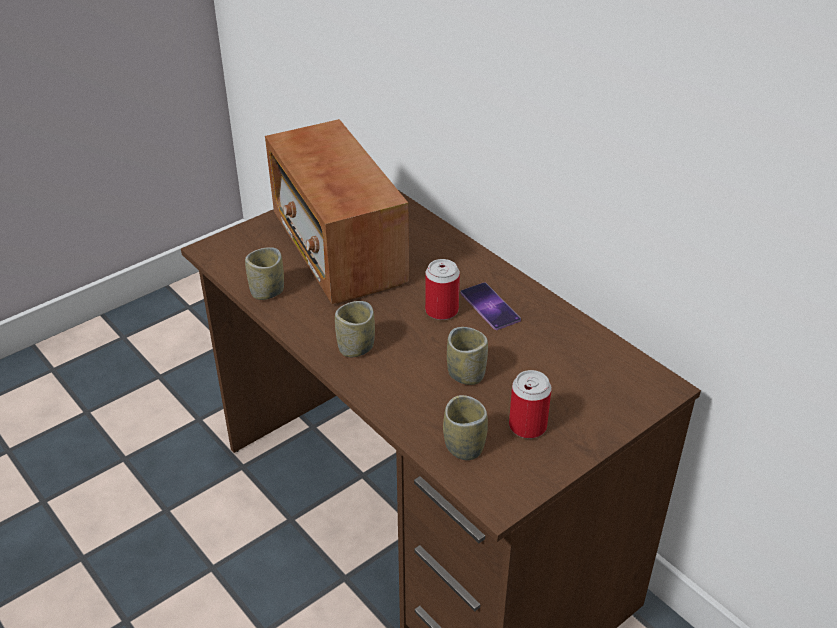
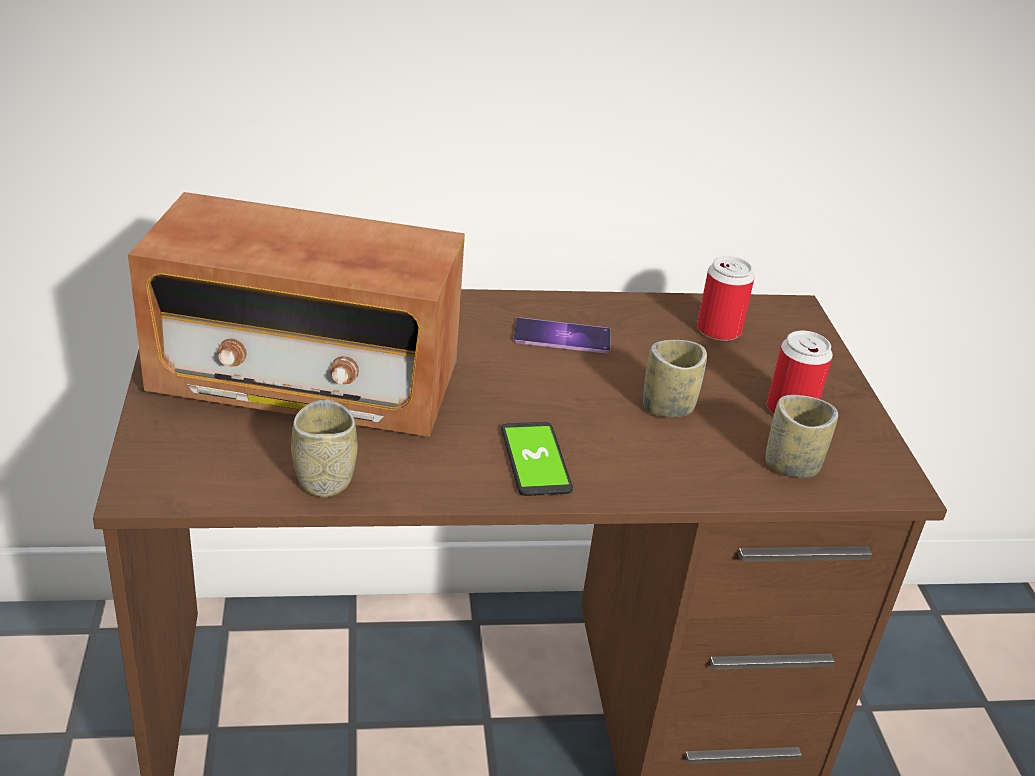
camera: 60 degrees left, 5 degrees down
cup [335,301,375,357] -> phone [501,422,573,496]
can [425,259,460,320] -> can moved to [697,256,755,341]

